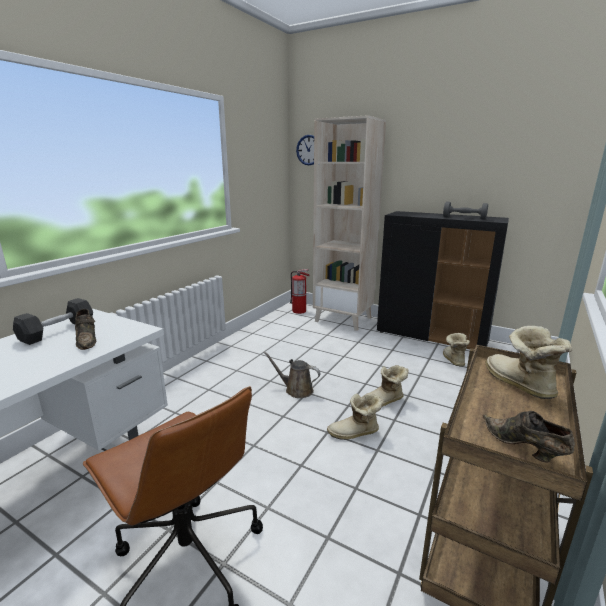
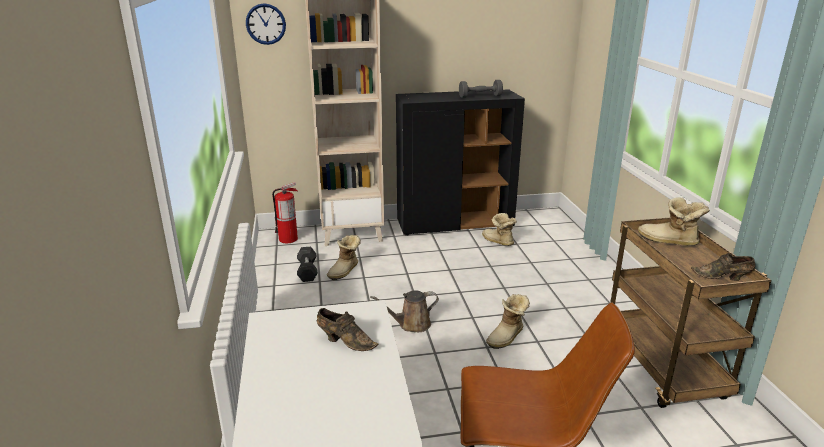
camera: 40 degrees left, 5 degrees up
grey dumbbell [13,298,93,345] -> grey dumbbell moved to [297,247,318,282]
boot [361,365,408,407] -> boot moved to [327,235,361,280]

